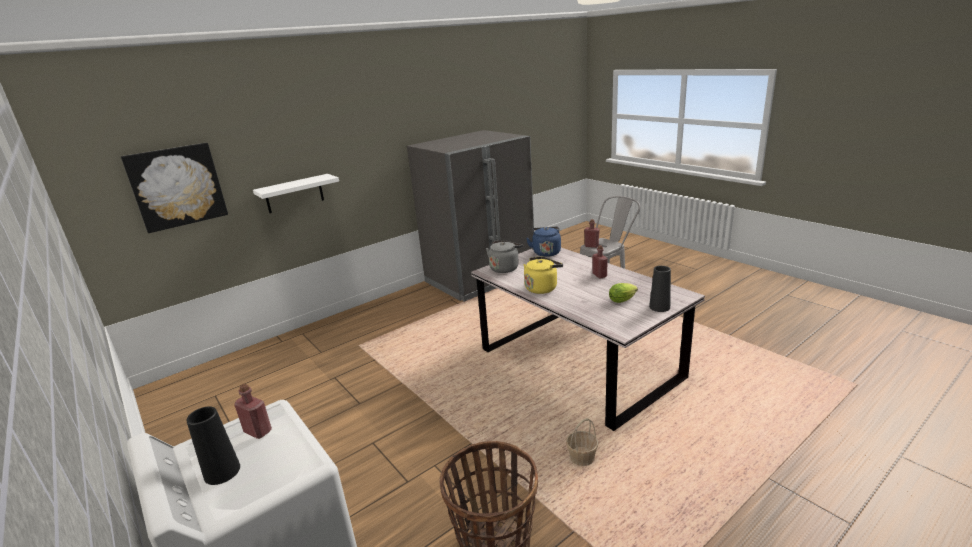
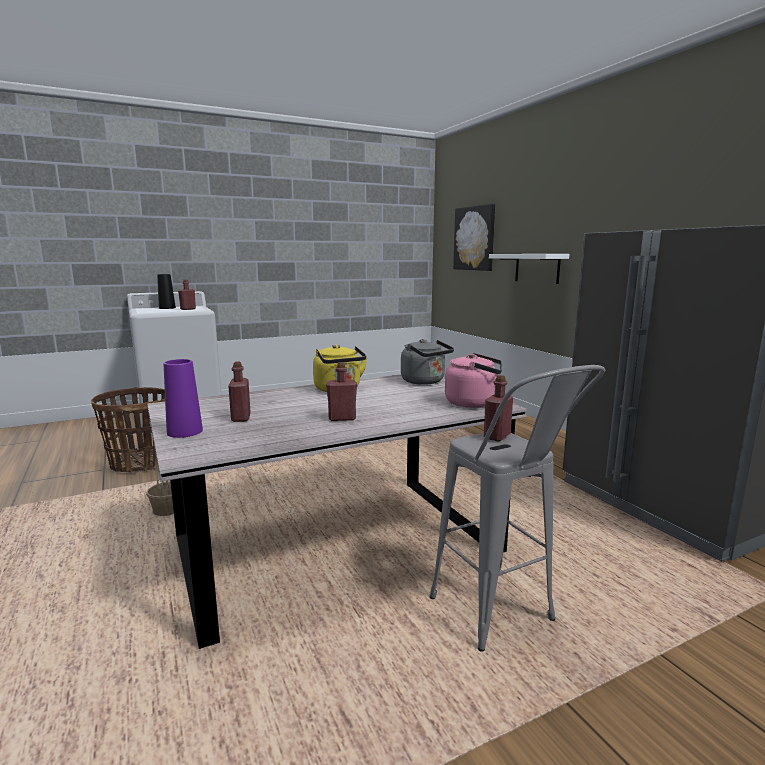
camera: 100 degrees right, 10 degrees down
blue kettle [526,227,561,257] -> pink kettle [445,353,502,408]
lettuce [609,283,638,303] -> red bottle [228,361,251,422]
black vase [649,266,671,312] -> purple vase [164,359,203,438]

